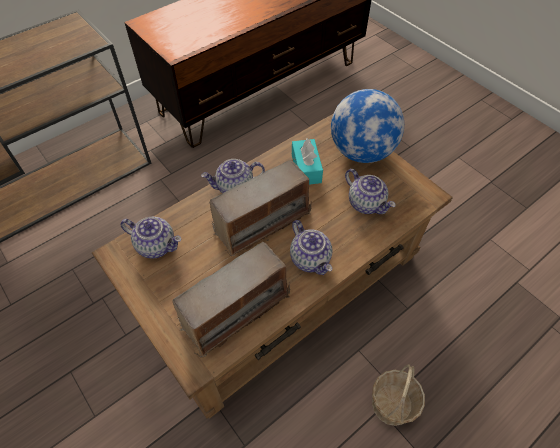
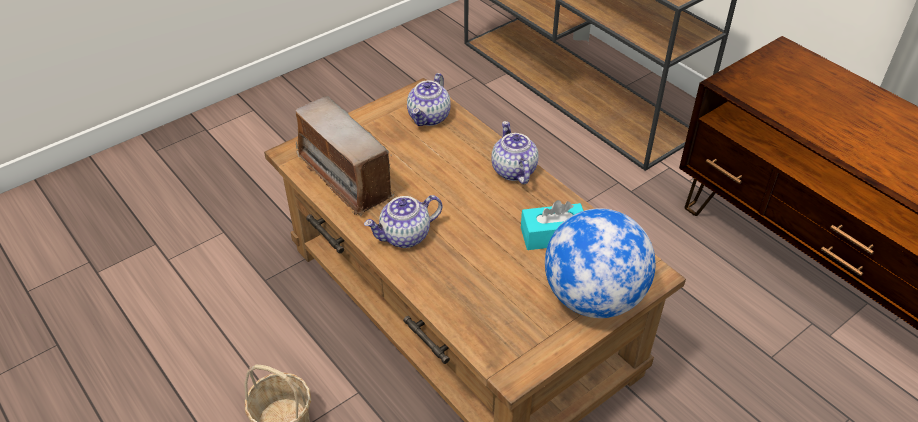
camera: 90 degrees right, 10 degrees down
radio [210,159,312,256] -> none
teapot [345,169,396,214] -> none

